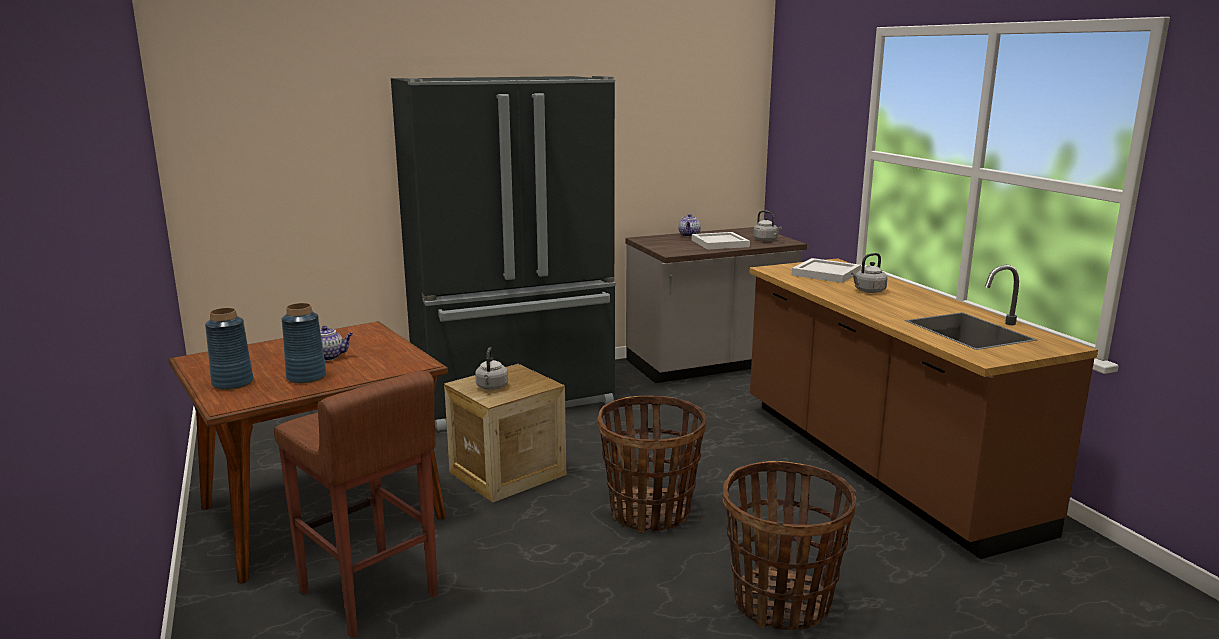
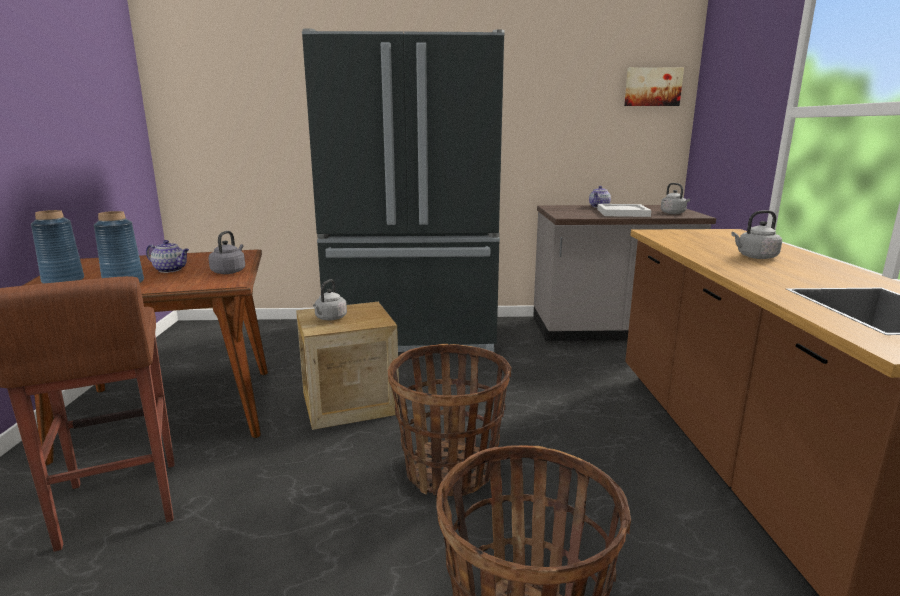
camera: 20 degrees right, 0 degrees up
white tray [792,258,861,283] -> none
none -> grey kettle [208,231,245,274]
none -> picture [624,67,684,106]

